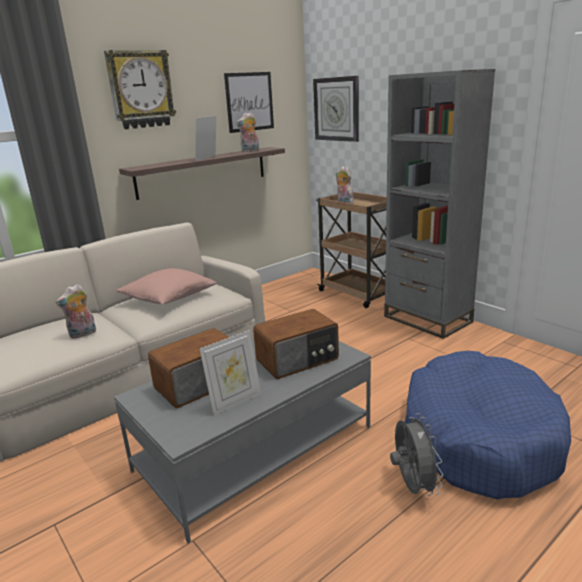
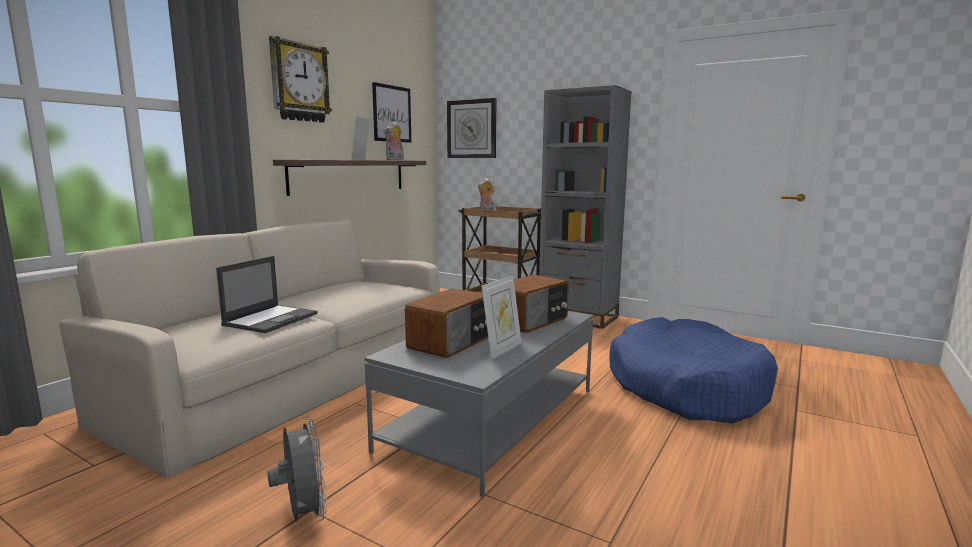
camera: 20 degrees left, 10 degrees down
plush toy [56,284,96,339] -> laptop [216,256,317,333]
pink pillow [116,268,216,304] -> none
grey fan [390,413,443,496] -> grey fan moved to [267,416,327,522]

